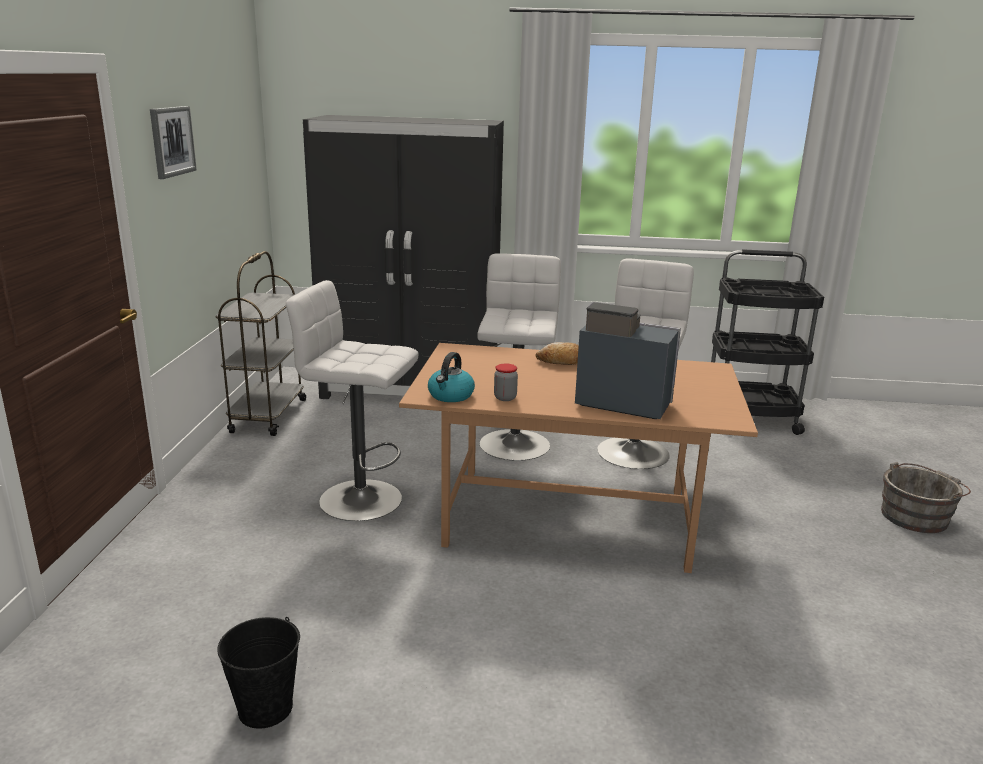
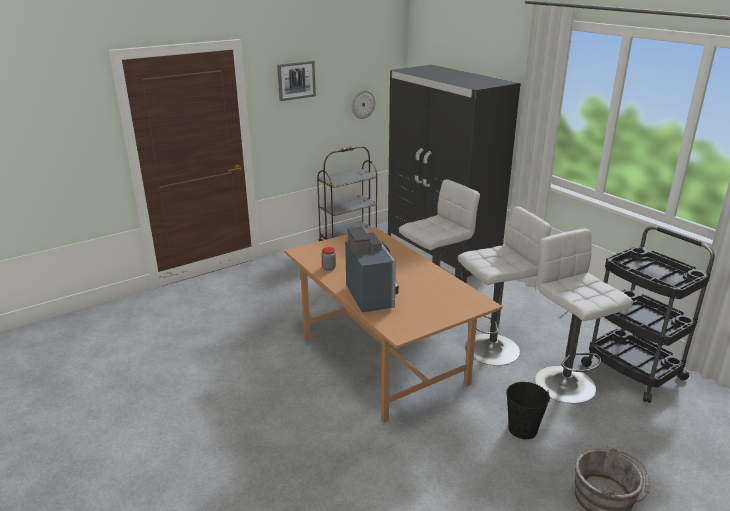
camera: 50 degrees right, 5 degrees up
black bucket [217,617,300,729] -> black bucket moved to [507,382,550,439]
white stool [286,280,419,521] -> white stool moved to [535,229,633,403]
kettle [428,352,475,402] -> none
bread [535,342,579,365] -> none
none -> wall clock [352,90,376,119]

